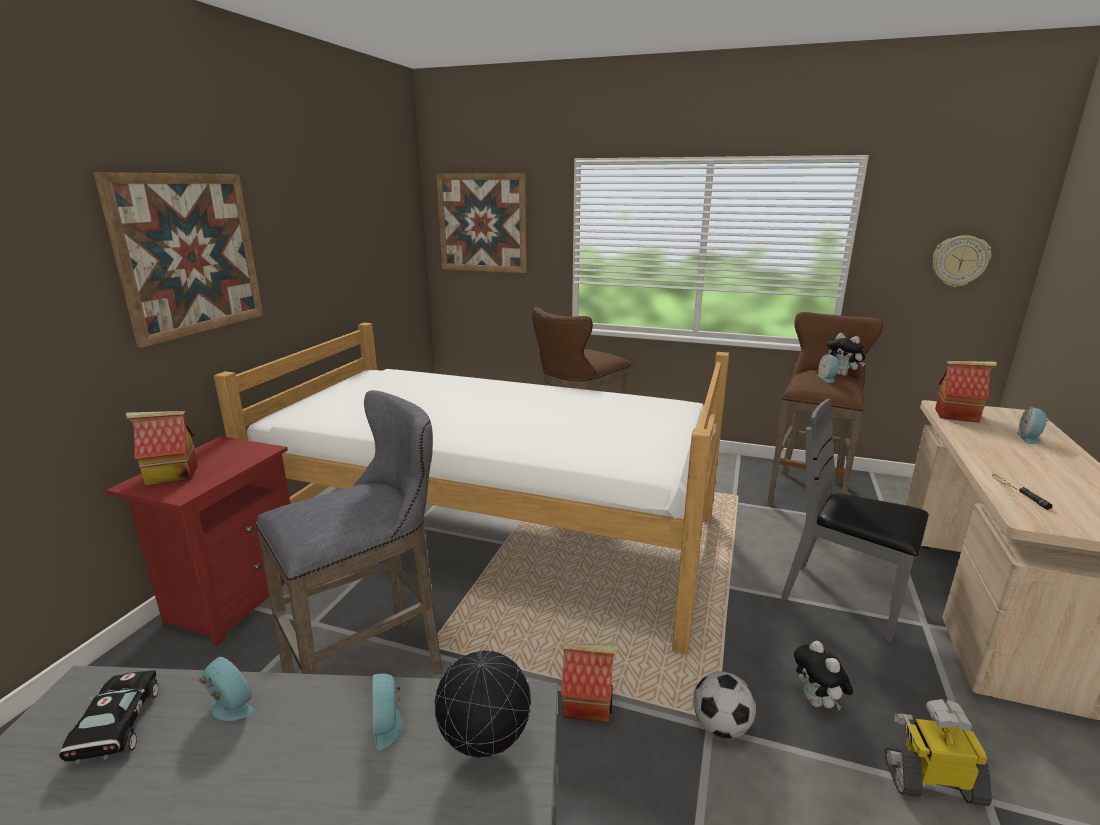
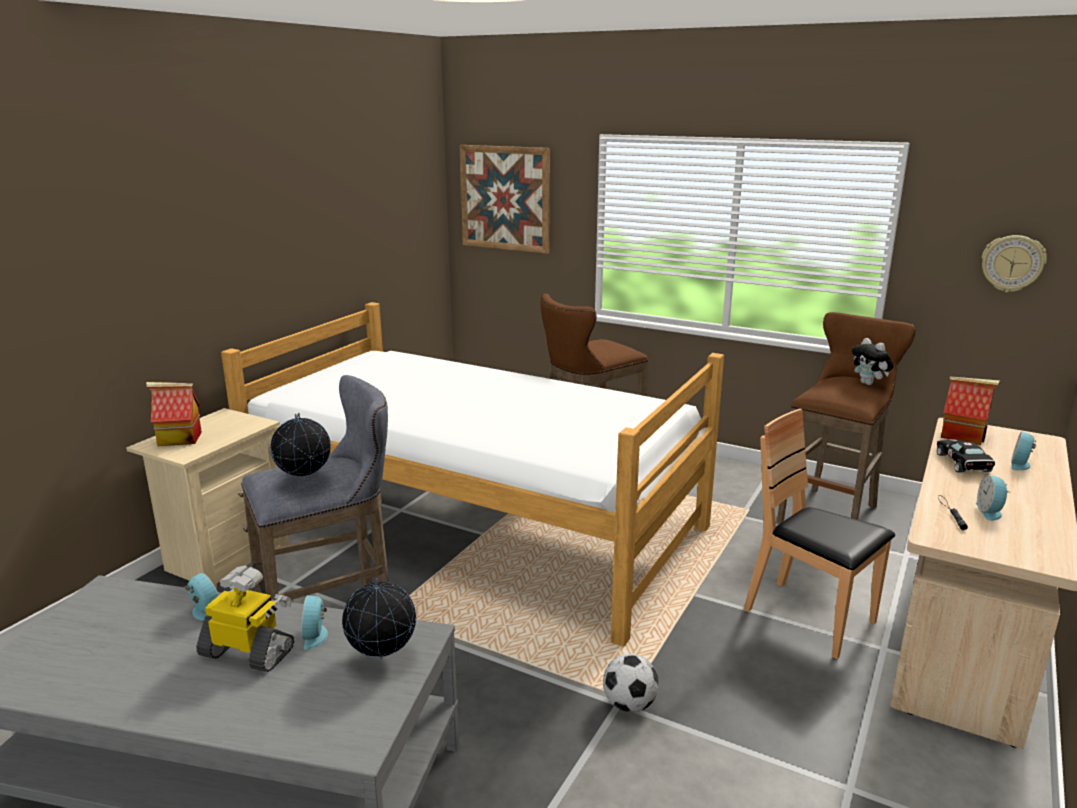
camera: 10 degrees right, 0 degrees up
black toy car [59,670,159,764] -> black toy car moved to [937,439,995,472]
picture [93,172,263,348] -> none
red nightstand [105,436,291,646] -> beige nightstand [126,408,289,589]
toy house [561,643,618,723] -> none
grey chair [781,399,929,642] -> brown chair [744,409,895,659]
plush toy [794,641,853,711] -> none
alarm clock [818,354,840,383] -> alarm clock moved to [976,475,1010,521]
toy robot [884,699,992,806] -> toy robot moved to [196,565,294,672]
none -> globe [270,413,331,481]

